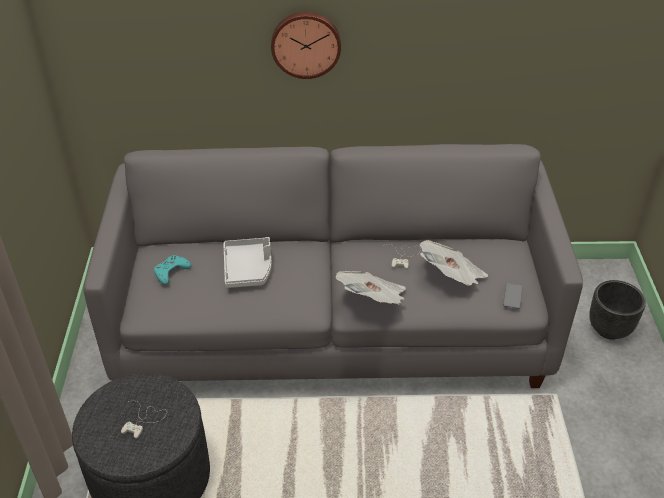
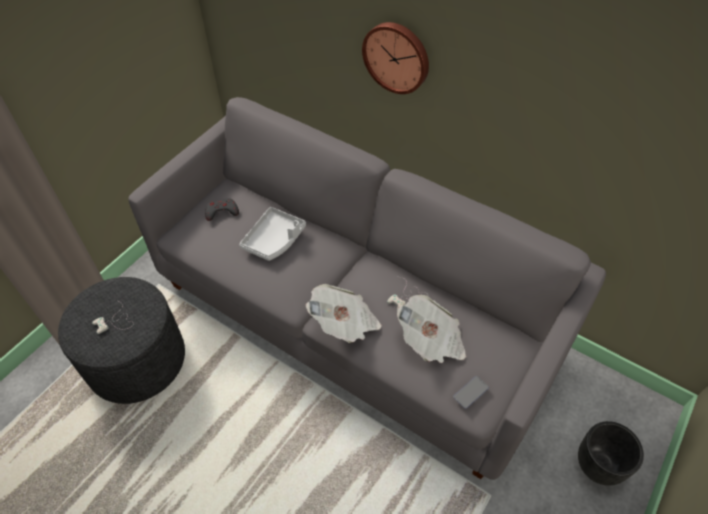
camera: 35 degrees right, 10 degrees up
turquoise game controller [154,255,191,285] -> grey game controller [205,198,239,221]

